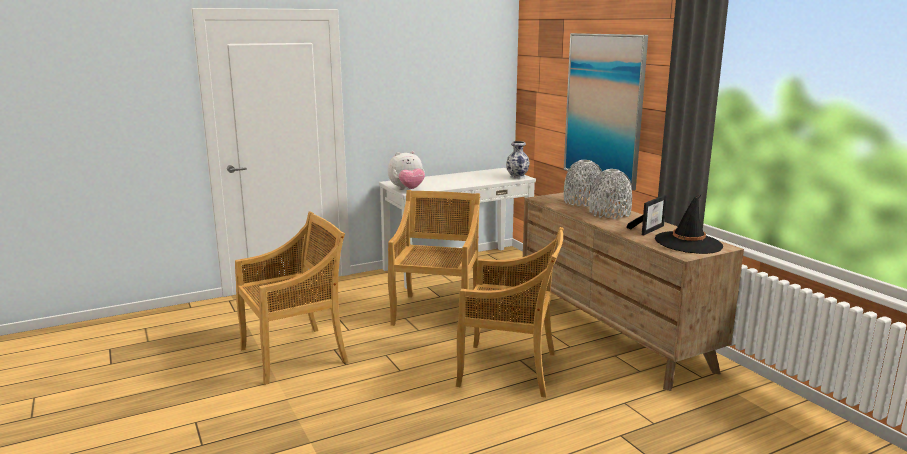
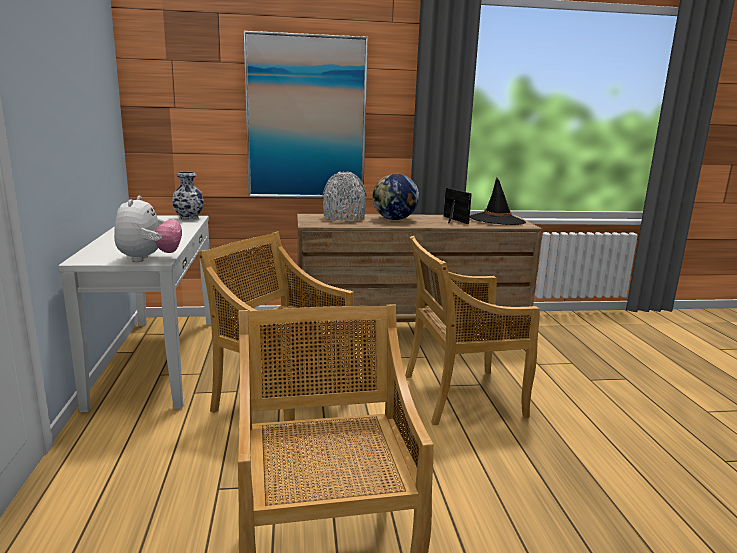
camera: 70 degrees left, 0 degrees up
beige chair [456,227,564,397] -> beige chair turned 135 degrees counterclockwise [405,236,540,425]
grey vase [589,169,632,219] -> globe [373,174,419,220]

